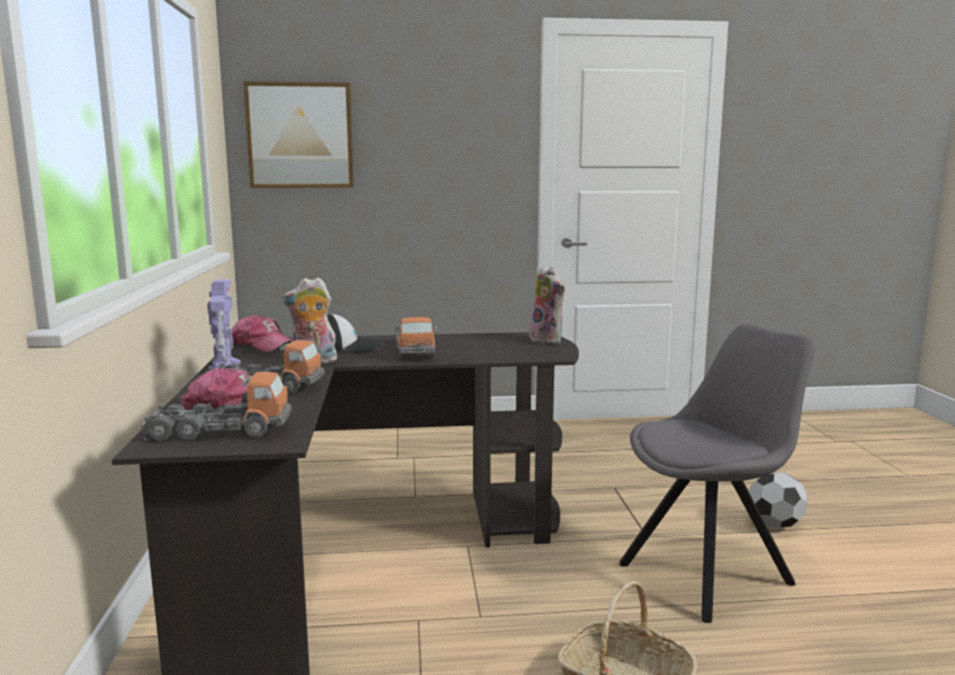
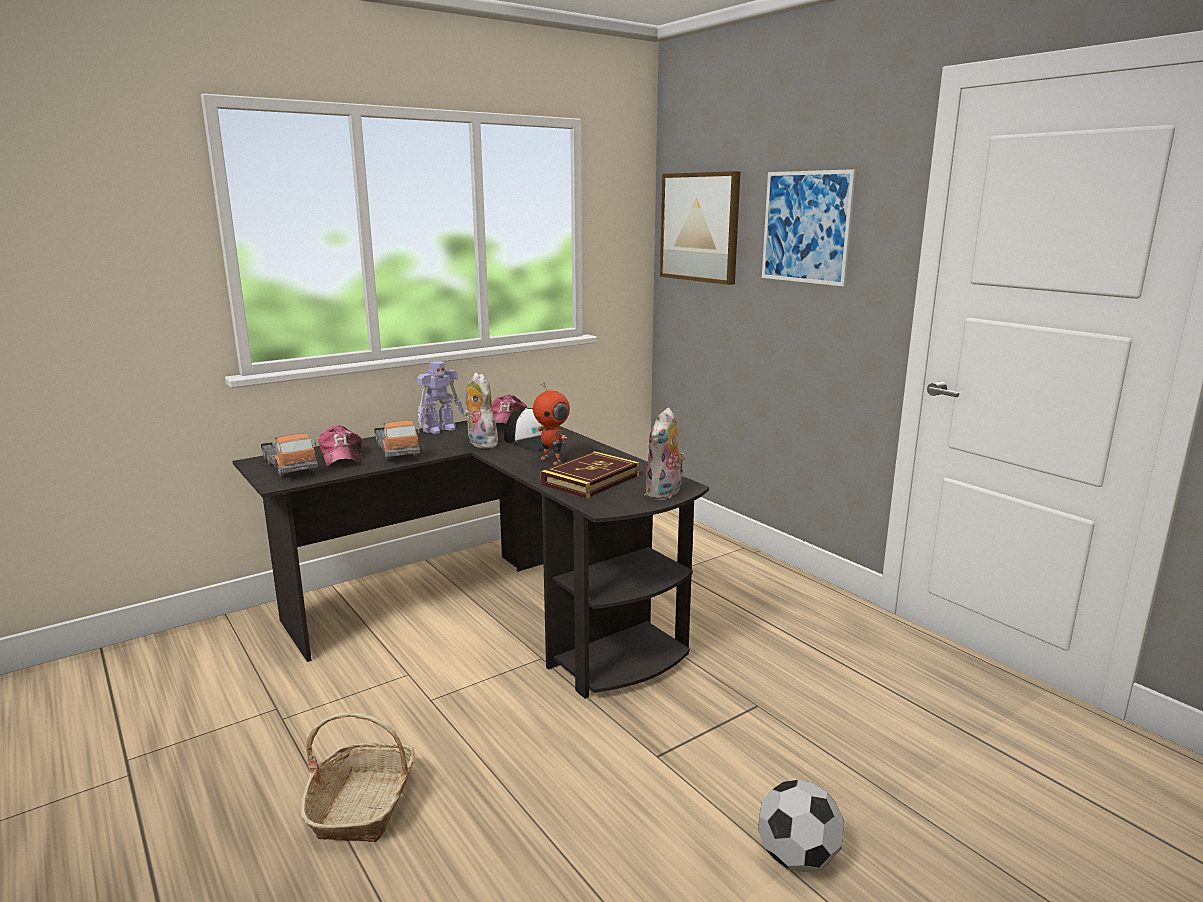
camera: 60 degrees right, 5 degrees up
toy truck [395,317,436,358] -> toy robot [533,382,570,465]
grey chair [619,323,816,623] -> none
none -> book [541,451,640,499]
none -> picture [762,169,856,286]

